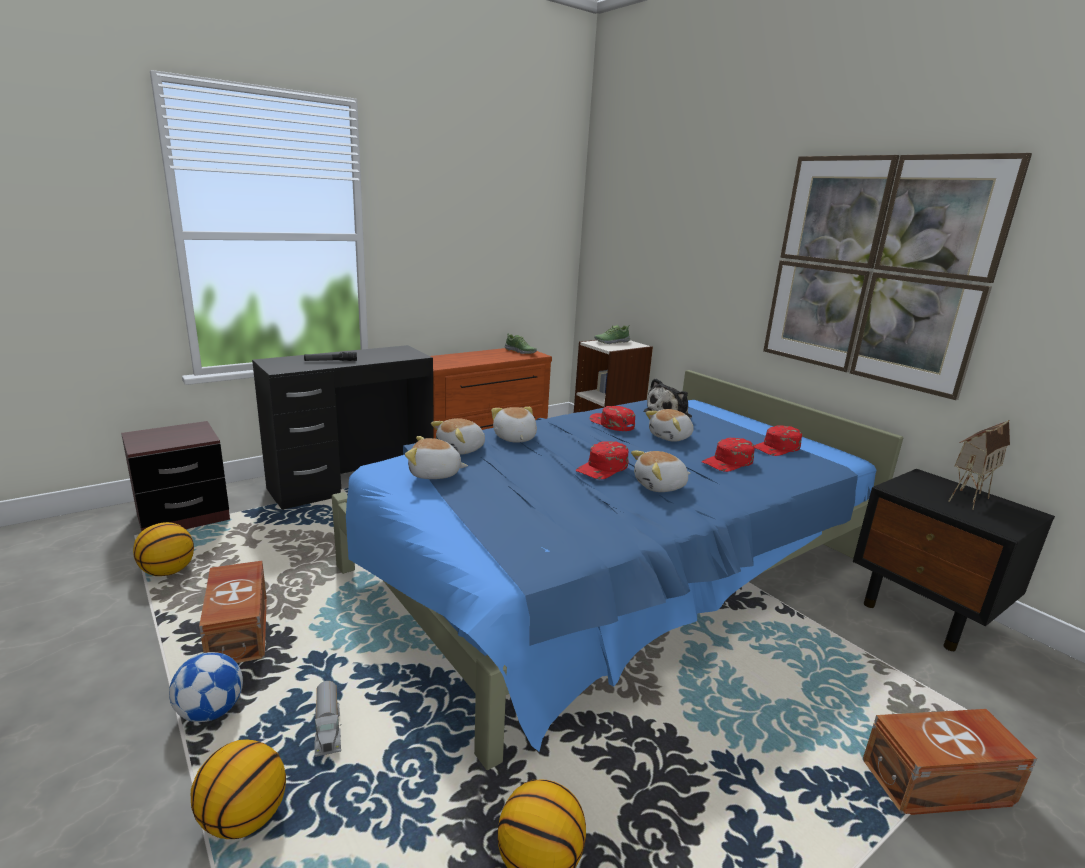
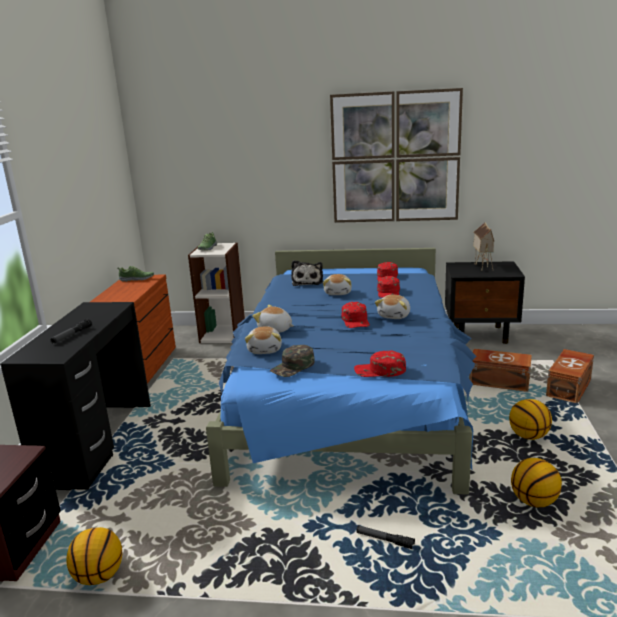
camera: 45 degrees left, 0 degrees up
football [169,652,243,722] -> none
basketball [191,740,286,839] -> basketball moved to [509,399,552,440]
brown storage box [199,561,267,663] -> brown storage box moved to [469,349,532,392]
toy truck [315,681,342,757] -> flashlight [356,525,415,549]
plush toy [405,436,468,479] -> green cap [270,345,315,377]
red cap [589,406,635,431] -> red cap moved to [354,350,406,377]

